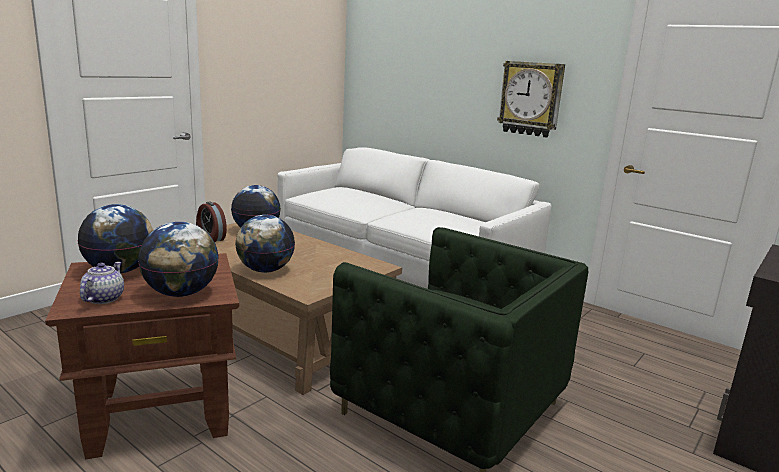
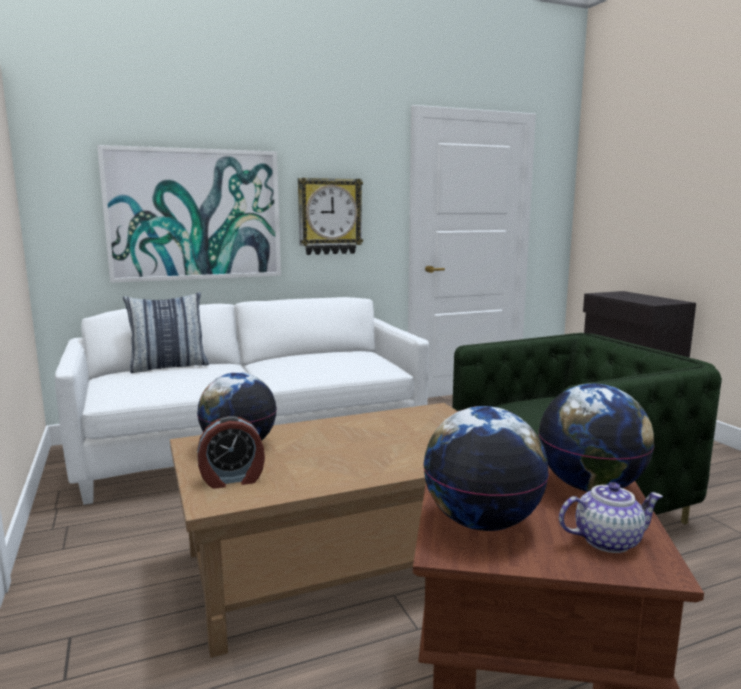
camera: 60 degrees left, 5 degrees down
teapot [80,262,124,304] -> teapot turned 135 degrees clockwise [559,482,663,553]
globe [235,215,295,273] -> none
none -> picture [97,145,281,283]
none -> pillow [123,292,209,373]

